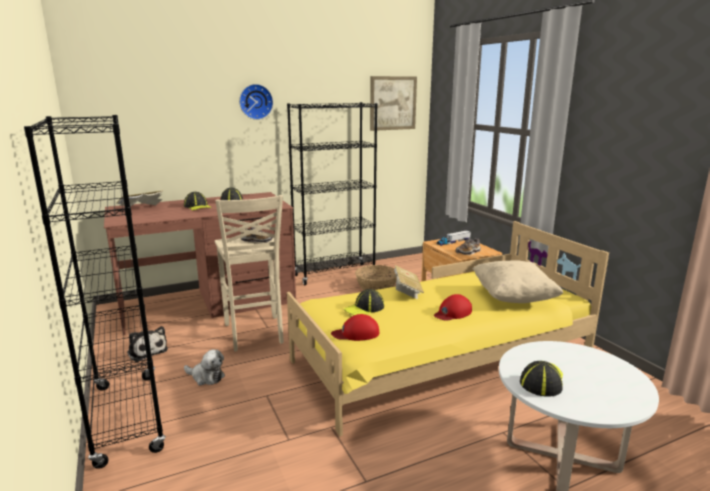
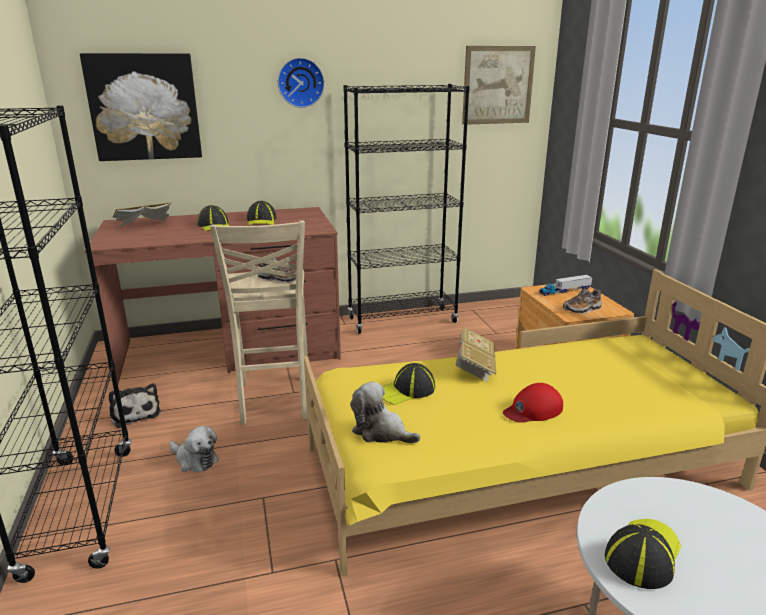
camera: 10 degrees right, 5 degrees up
red cap [331,314,379,341] -> plush toy [350,382,421,444]
basket [355,265,397,290] -> none
beige pillow [473,260,563,303] -> none
none -> picture [80,53,202,161]

